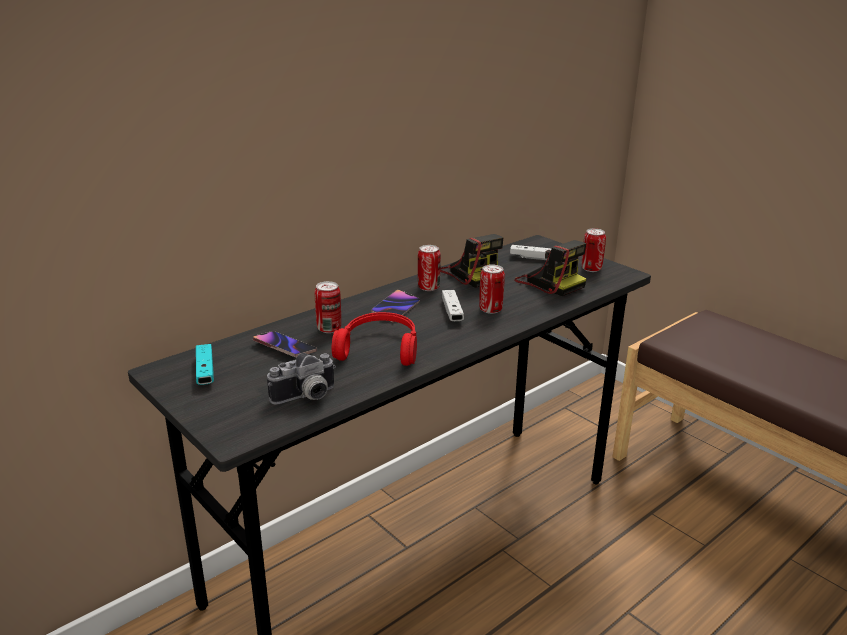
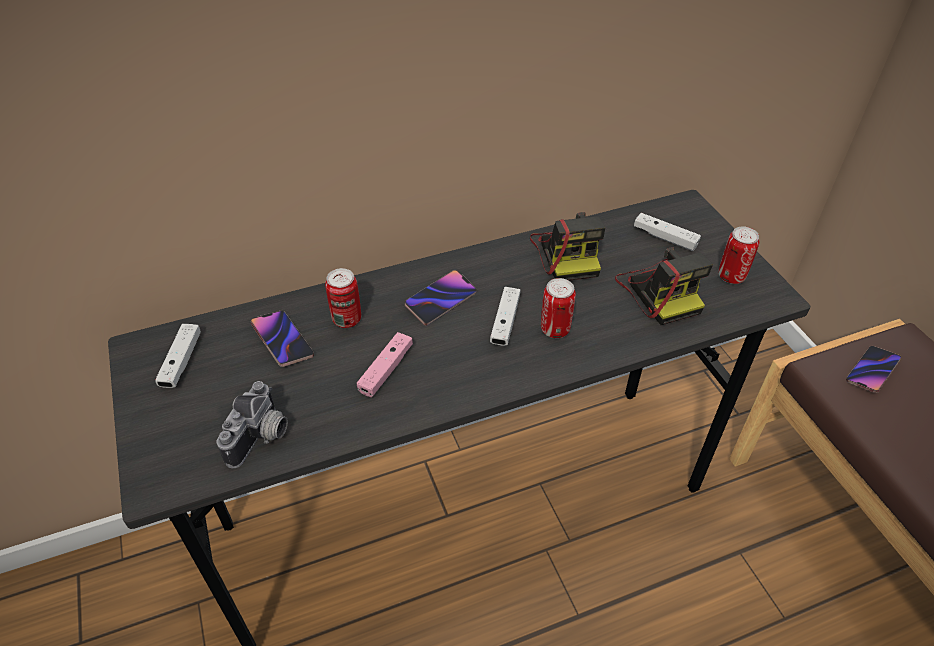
camera: 20 degrees right, 20 degrees up
turquoise game controller [196,344,214,385] -> white game controller [155,324,201,388]
camera [267,353,336,404] -> camera turned 60 degrees counterclockwise [217,381,288,468]
red headphones [332,312,417,366] -> pink game controller [357,332,413,397]
can [418,245,441,291] -> none
none -> phone [846,346,901,393]

